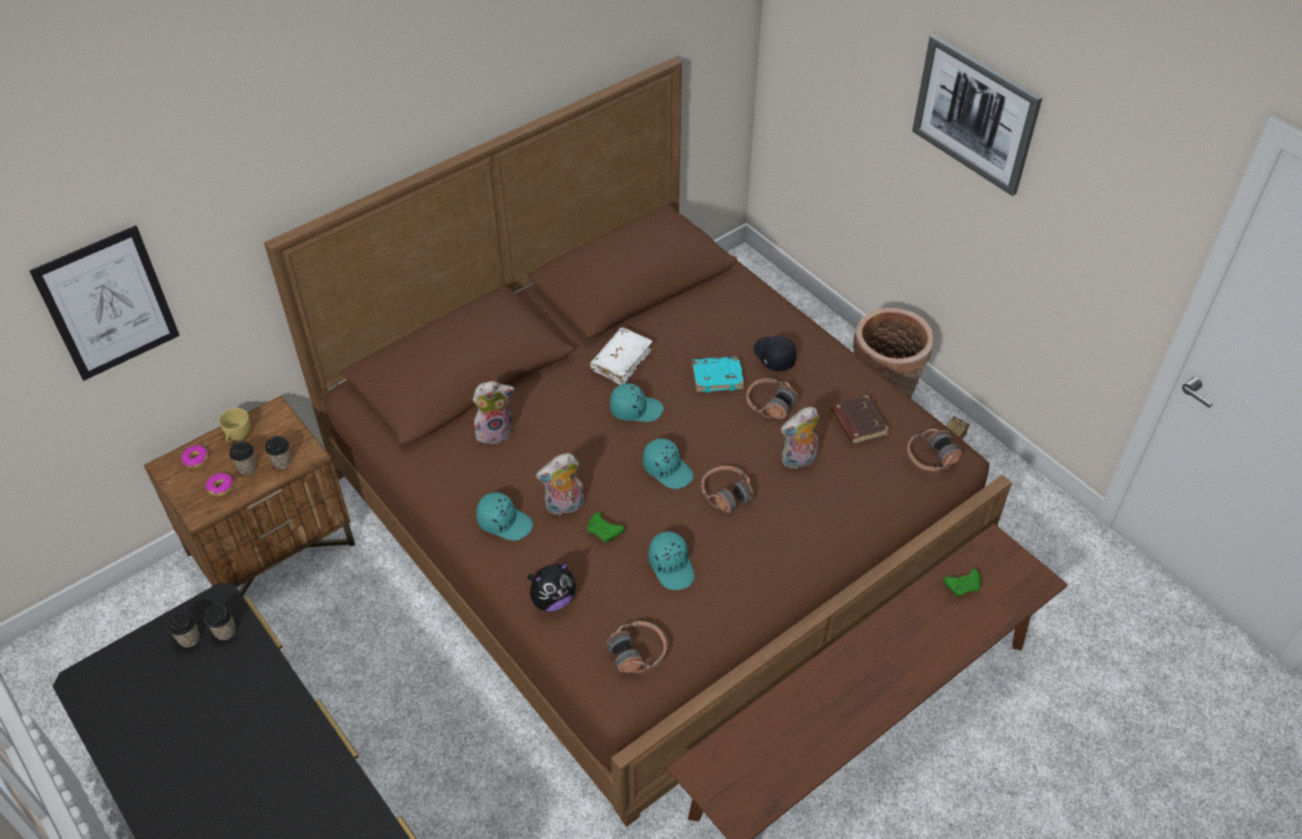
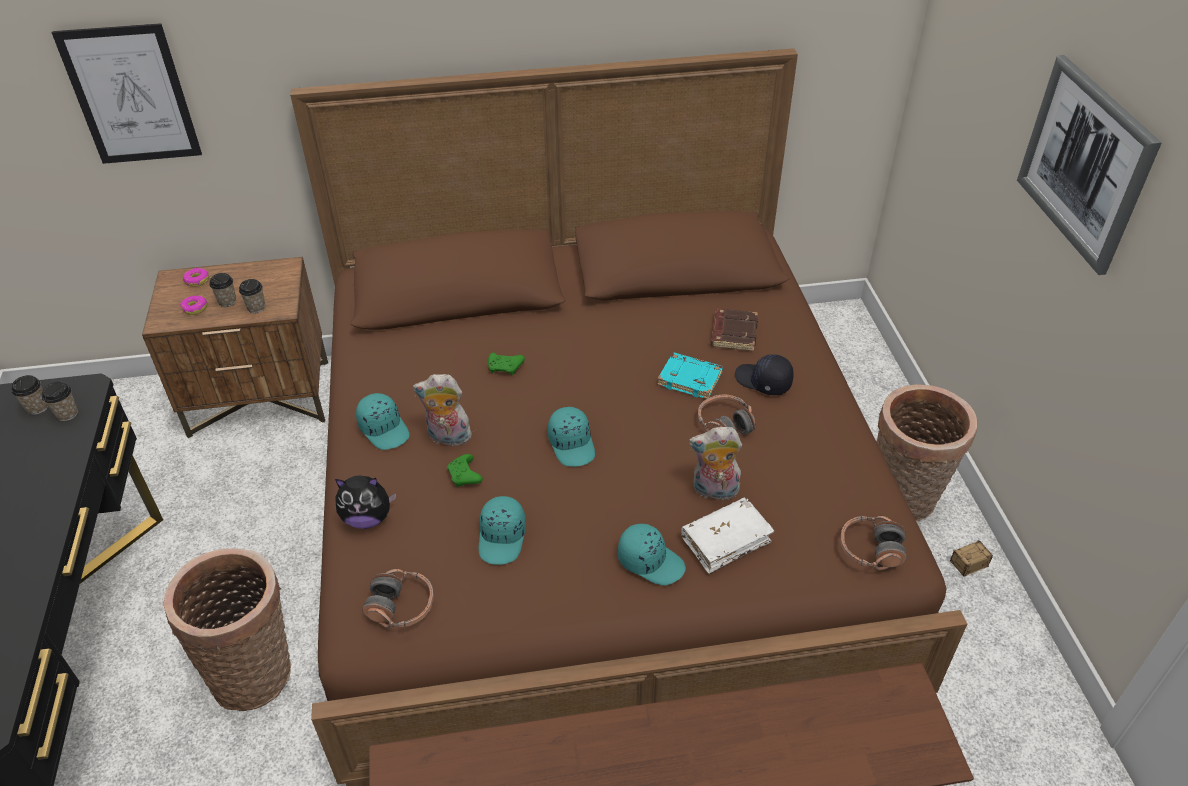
camera: 30 degrees right, 5 degrees down
yellow cup [219,408,250,443] -> none
plush toy [473,381,515,445] -> none
white book [590,327,653,385] -> white book moved to [682,498,775,574]
turquoise cap [610,383,664,422] -> turquoise cap moved to [618,524,686,585]
headphones [701,466,754,513] -> none
black cap [754,336,796,371] -> black cap turned 60 degrees counterclockwise [735,354,794,395]
brown book [831,395,889,444] -> brown book moved to [711,309,758,351]
green game controller [944,568,981,597] -> green game controller moved to [488,353,525,375]
none -> basket [164,549,291,711]

